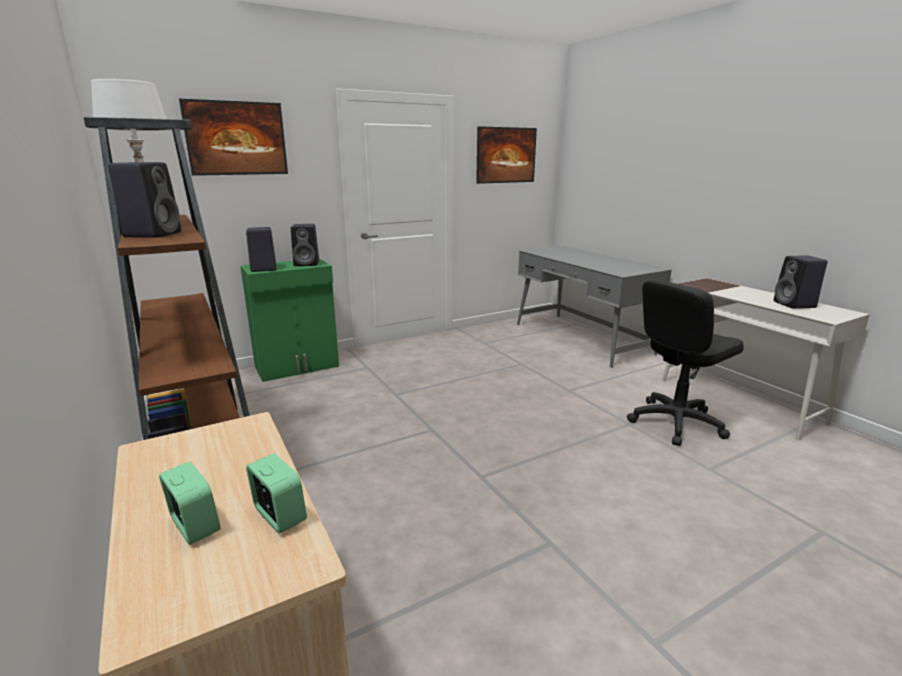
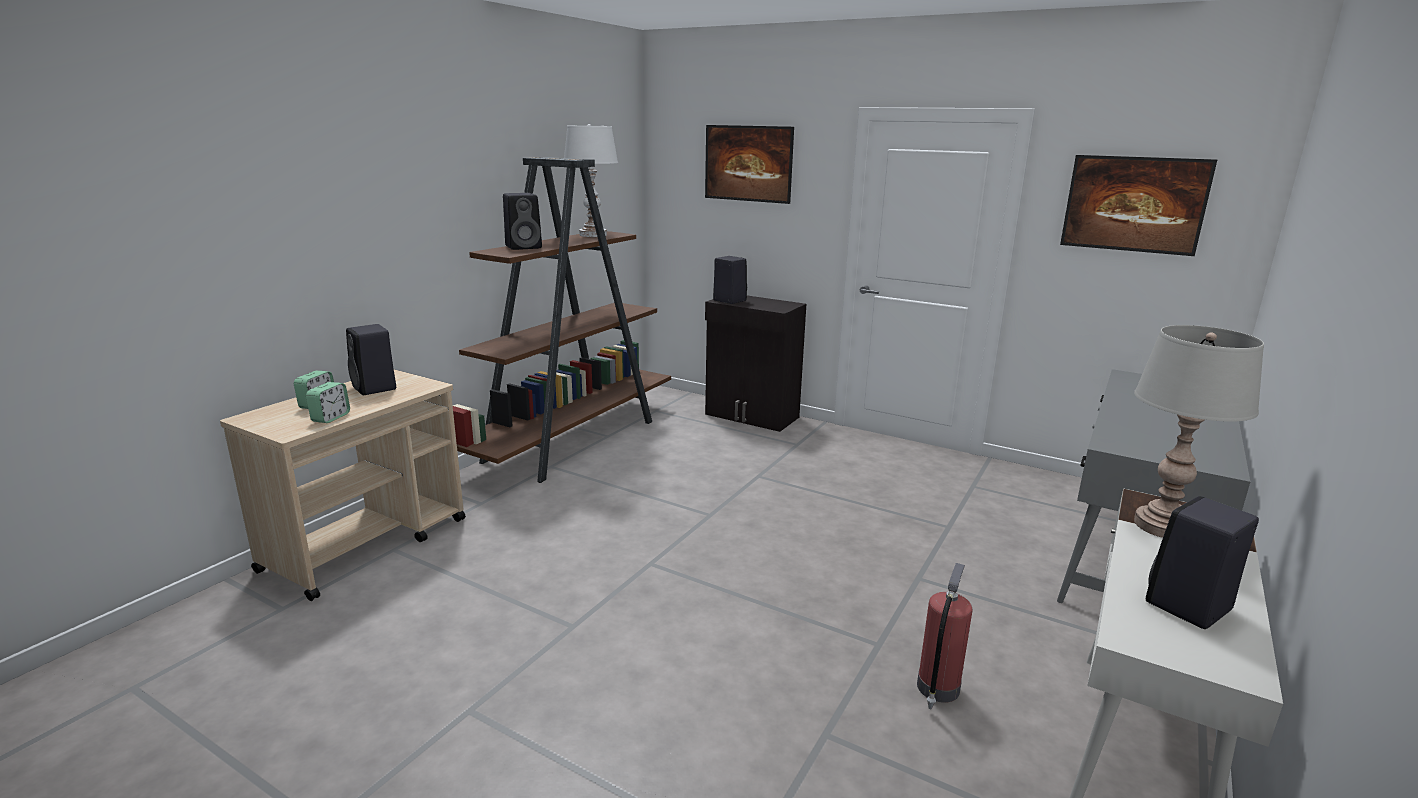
camera: 60 degrees right, 0 degrees up
green cabinet [240,258,339,382] -> black cabinet [705,295,806,432]
black speaker [291,224,319,266] -> black speaker moved to [346,324,396,395]
black office chair [627,279,744,446] -> fire extinguisher [917,563,972,709]
none -> grey table lamp [1134,325,1264,538]

